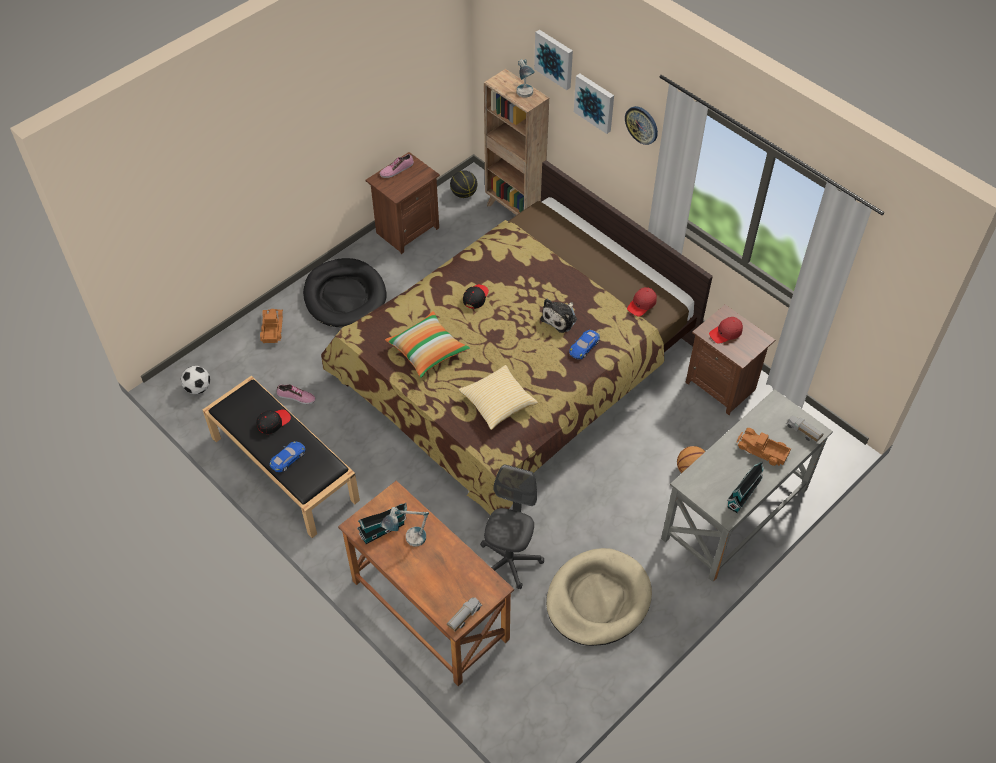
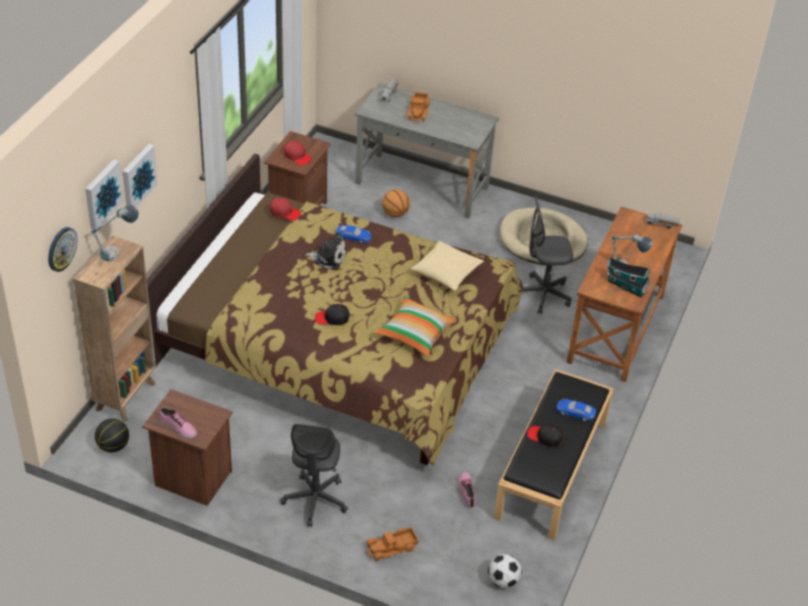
camera: 115 degrees left, 10 degrees down
black dog bed [303,258,386,328] -> grey office chair [281,424,348,527]
wall clock [625,106,658,145] -> wall clock moved to [48,227,78,272]
toy house [727,462,764,513] -> none

